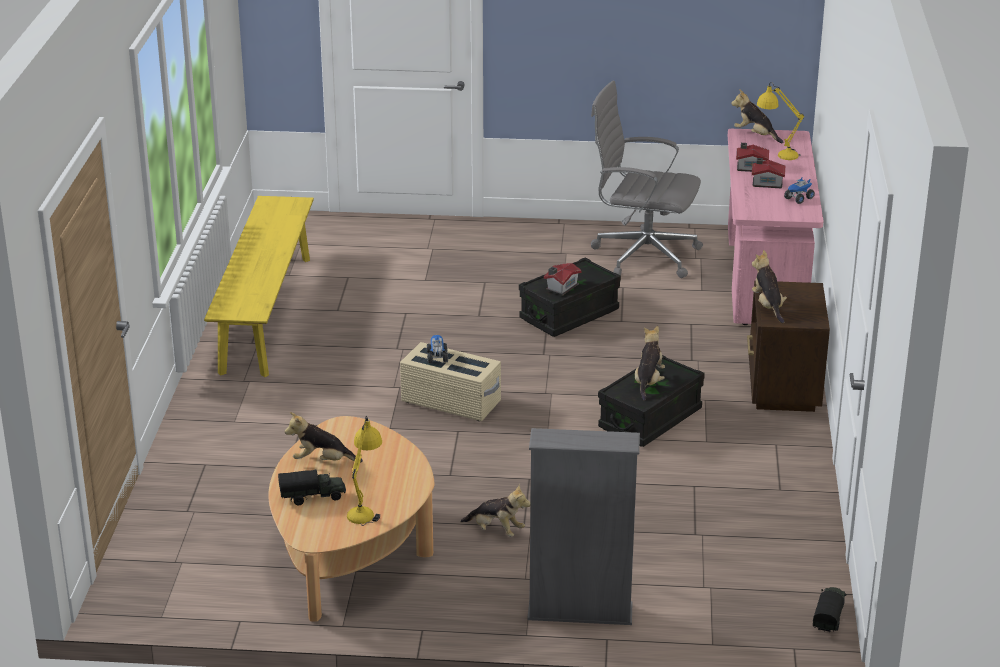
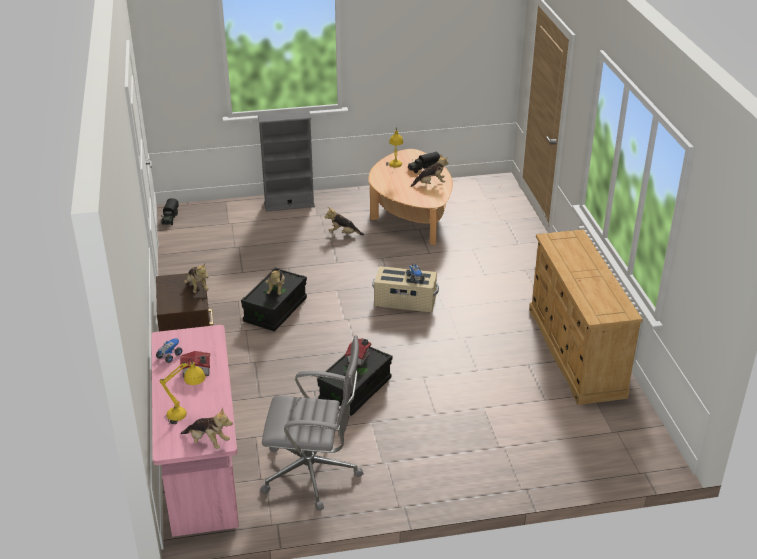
camera: 165 degrees right, 5 degrees up
yellow bench [204,196,314,377] -> beige dresser [529,229,643,405]
toy house [736,143,769,172] -> none

